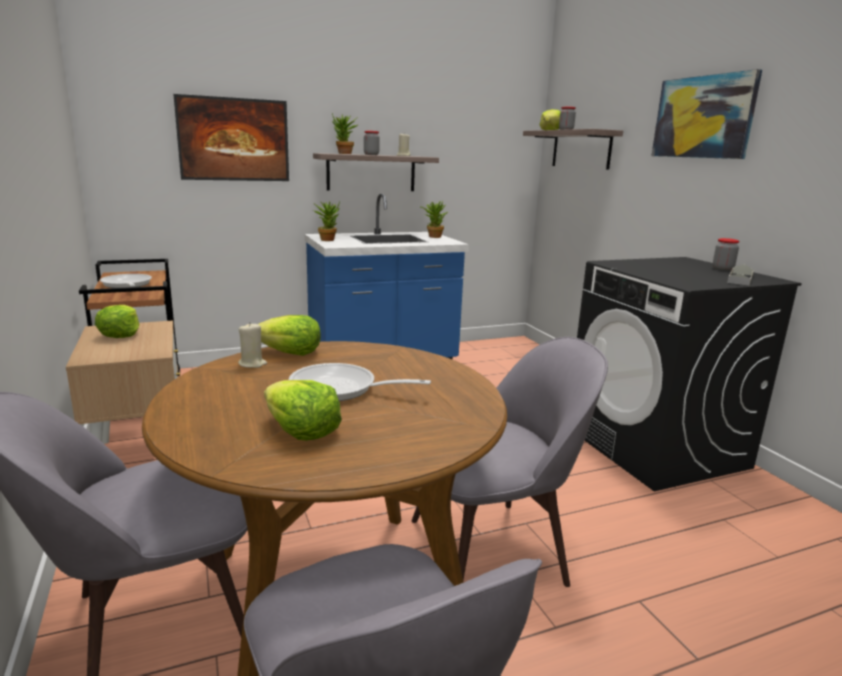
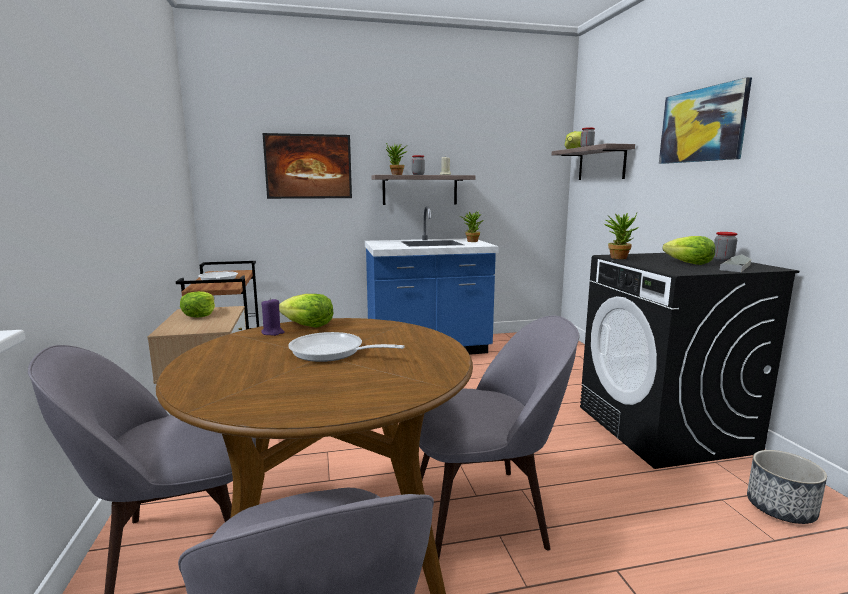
camera: 10 degrees right, 5 degrees down
beige candle [238,322,267,368] -> purple candle [261,298,285,336]
lettuce [264,380,342,441] -> lettuce moved to [663,236,715,265]
potted plant [313,201,340,241] -> potted plant moved to [605,213,639,259]
none -> planter [747,450,827,524]

